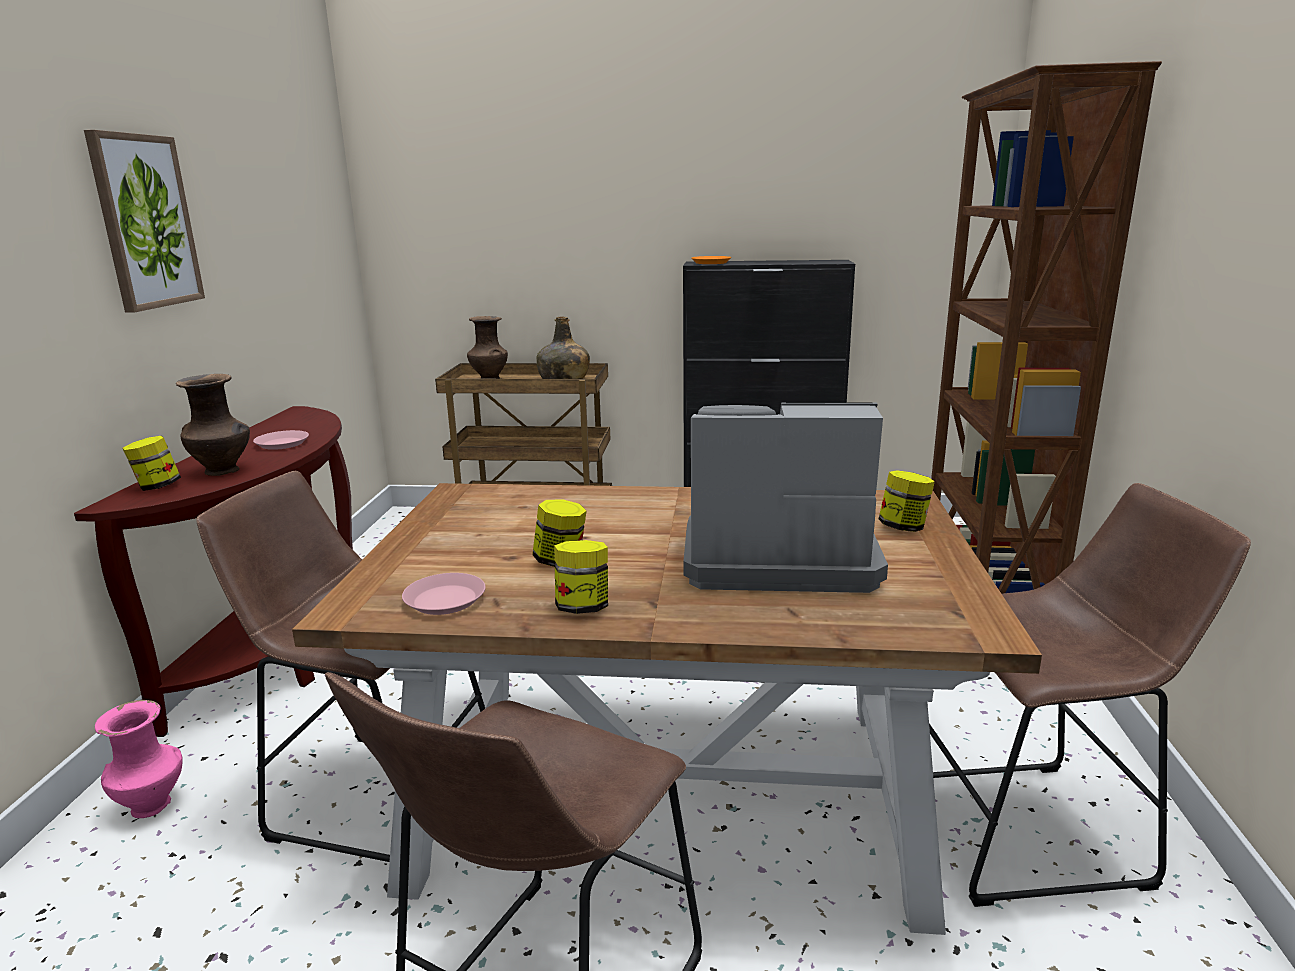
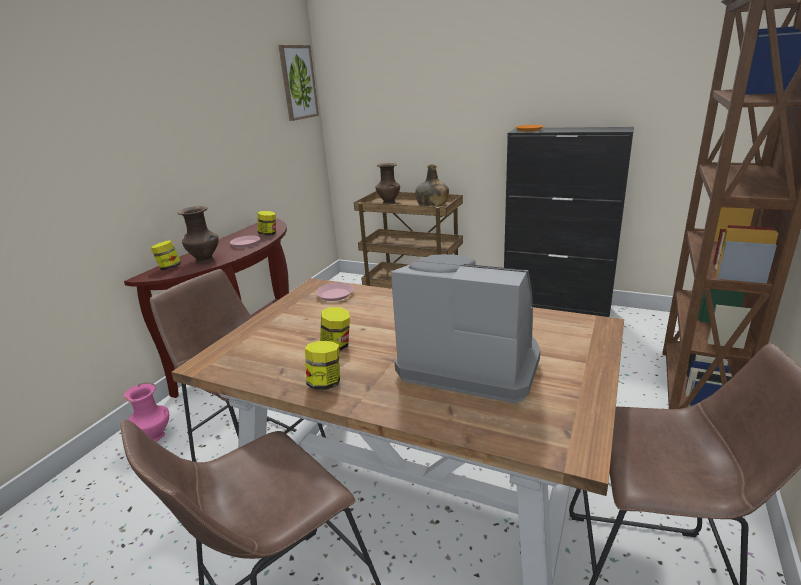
camera: 20 degrees right, 5 degrees up
picture [84,130,205,313] -> picture moved to [278,45,319,121]
pink plate [402,573,486,615] -> pink plate moved to [316,283,354,301]
jar [878,470,935,532] -> jar moved to [257,211,276,235]

